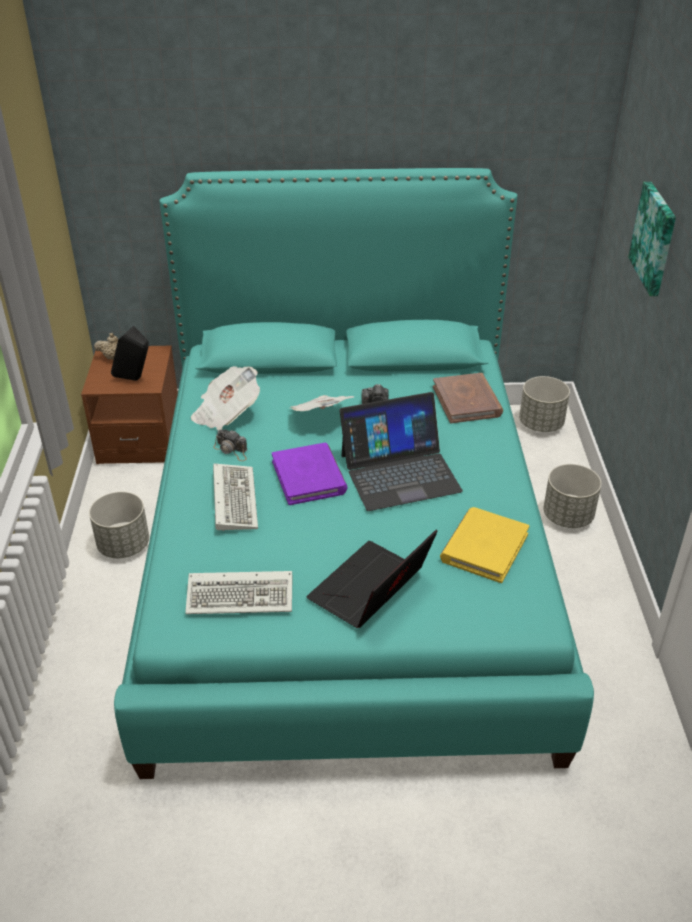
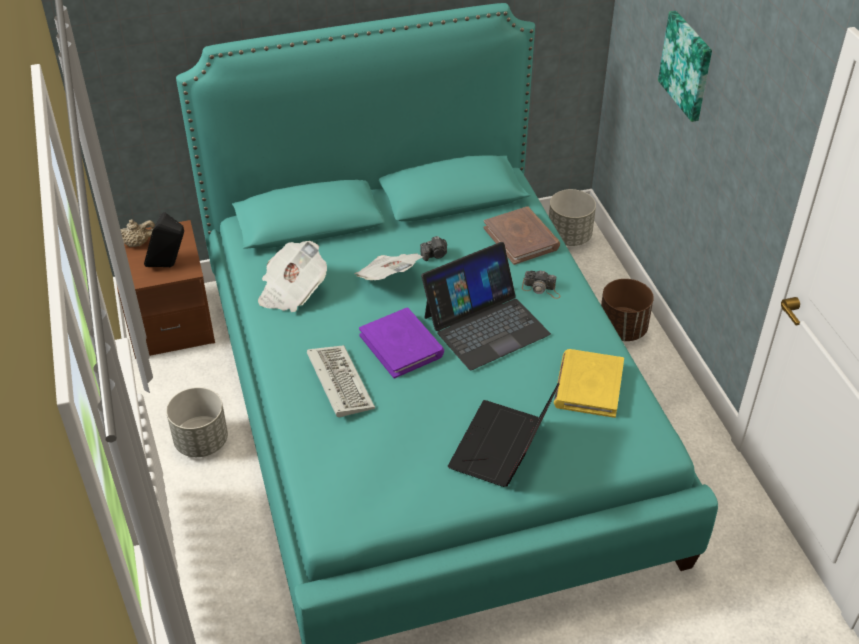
camera: 15 degrees left, 5 degrees up
keyboard [185,571,292,614] -> none
camera [213,430,247,461] -> camera moved to [522,270,560,299]
grey planter [543,464,601,528] -> brown planter [601,279,654,341]

